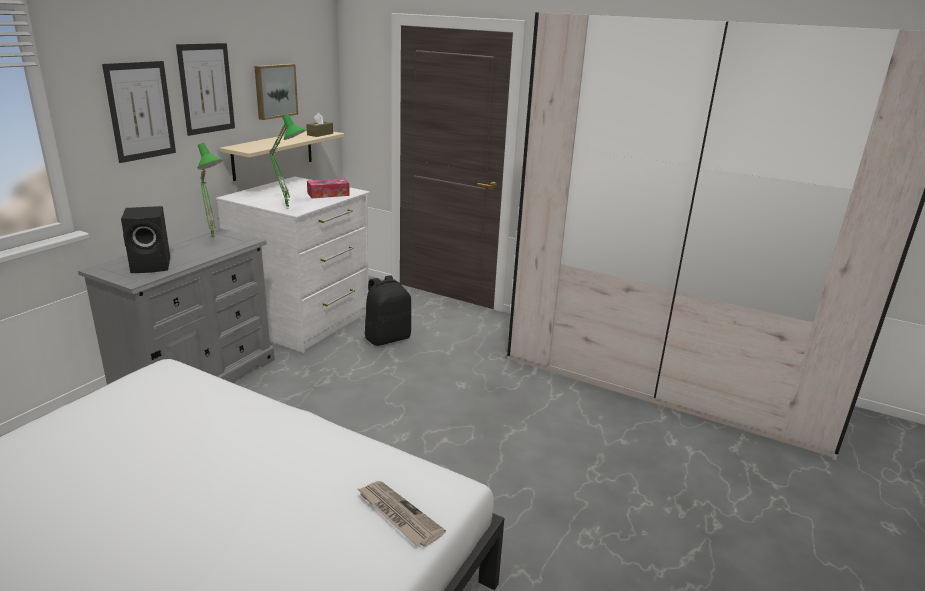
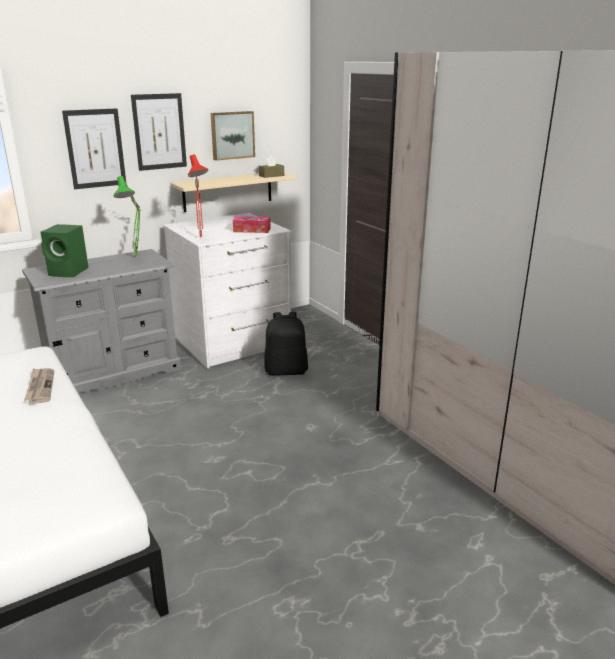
camera: 30 degrees right, 0 degrees up
black speaker [121,206,170,273] -> green speaker [41,224,89,277]
green table lamp [269,114,306,209] -> red table lamp [188,154,208,237]
newspaper [358,481,446,547] -> newspaper moved to [24,368,54,404]

